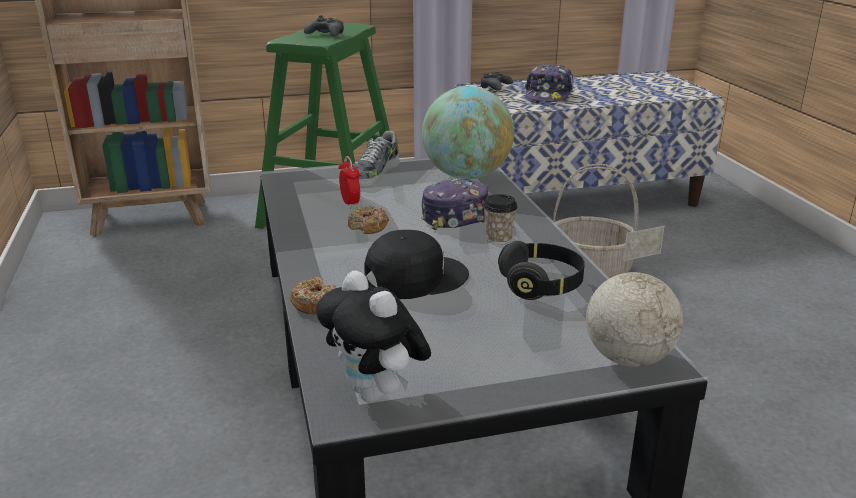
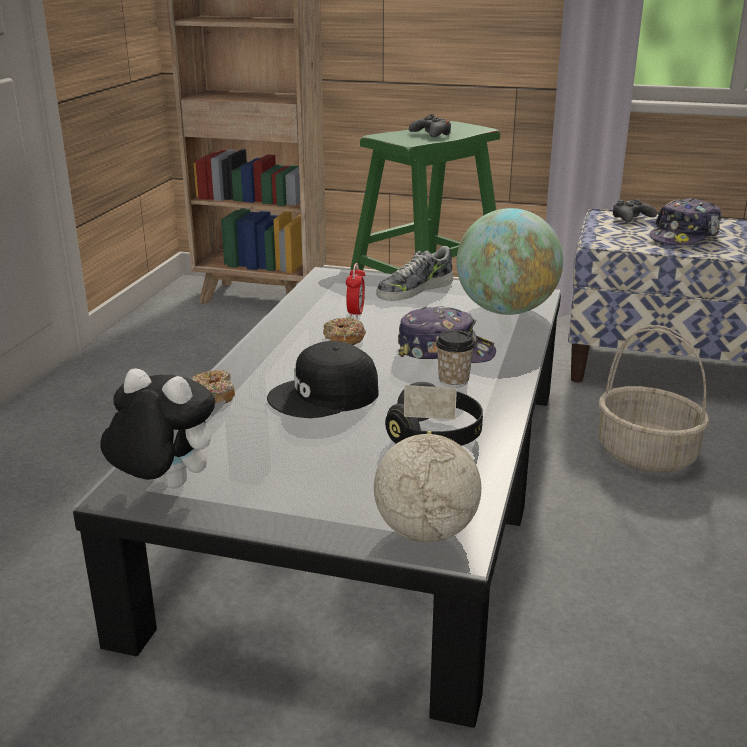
camera: 30 degrees right, 0 degrees up
plush toy [316,270,431,402] -> plush toy turned 120 degrees clockwise [100,368,215,488]
black cap [364,230,469,299] -> black cap turned 150 degrees clockwise [267,341,378,418]

